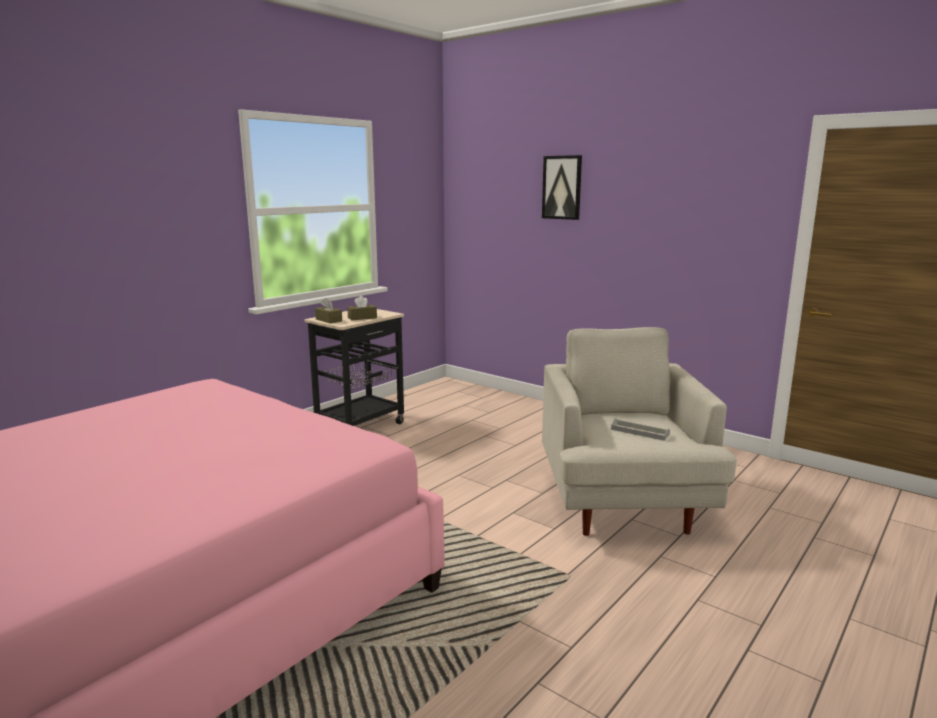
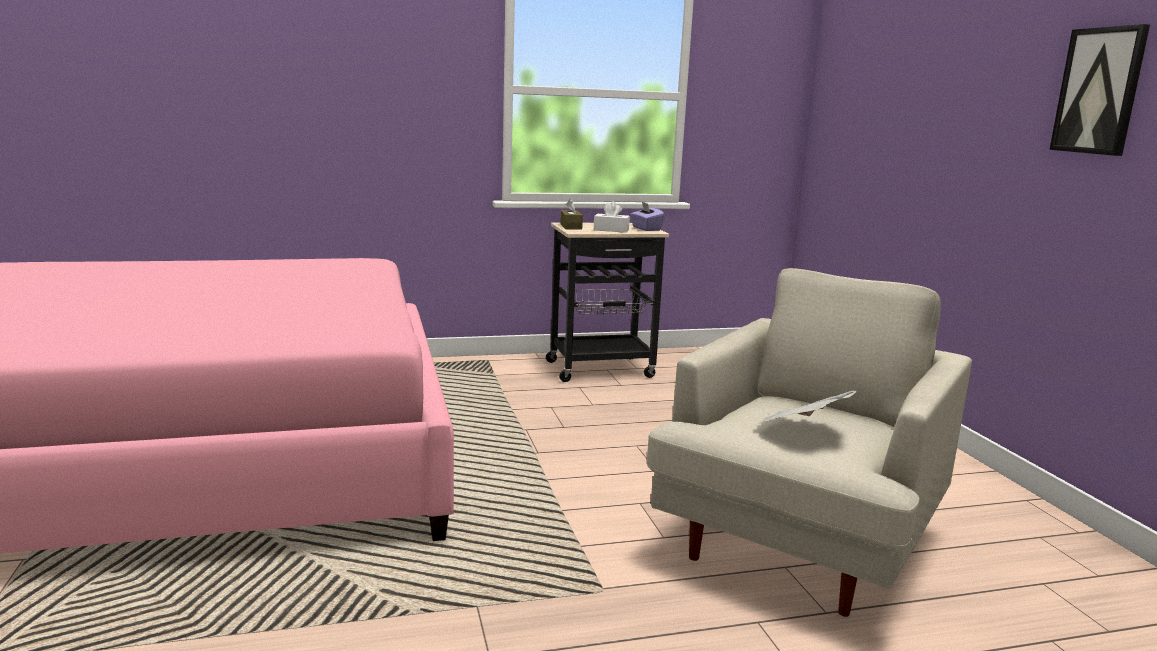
camera: 35 degrees right, 0 degrees up
brown tissue box [347,296,377,320] -> white tissue box [594,201,630,233]
picture [542,155,582,220] -> picture moved to [1049,24,1150,156]
grey tray [611,418,670,441] -> newspaper [755,390,856,425]
none -> purple tissue box [630,202,665,231]

